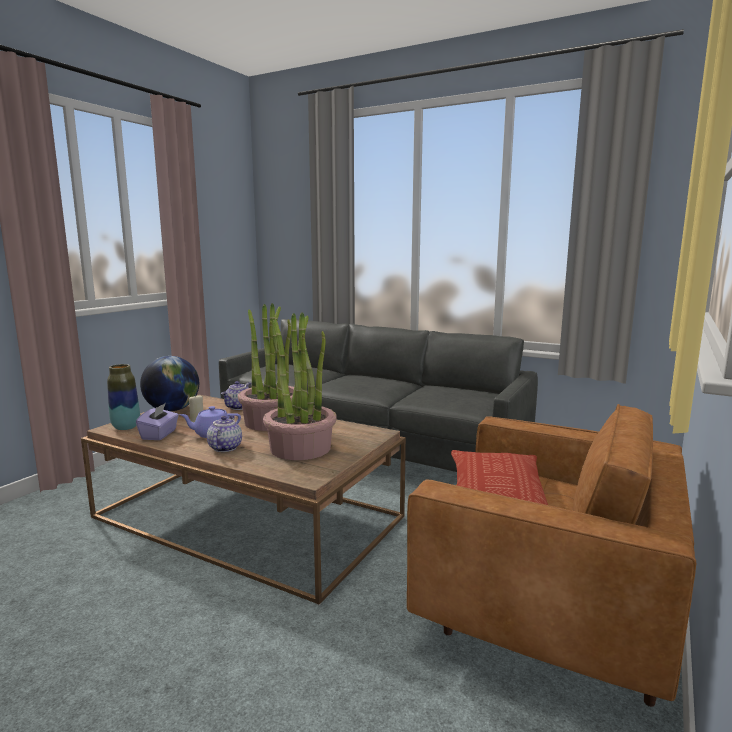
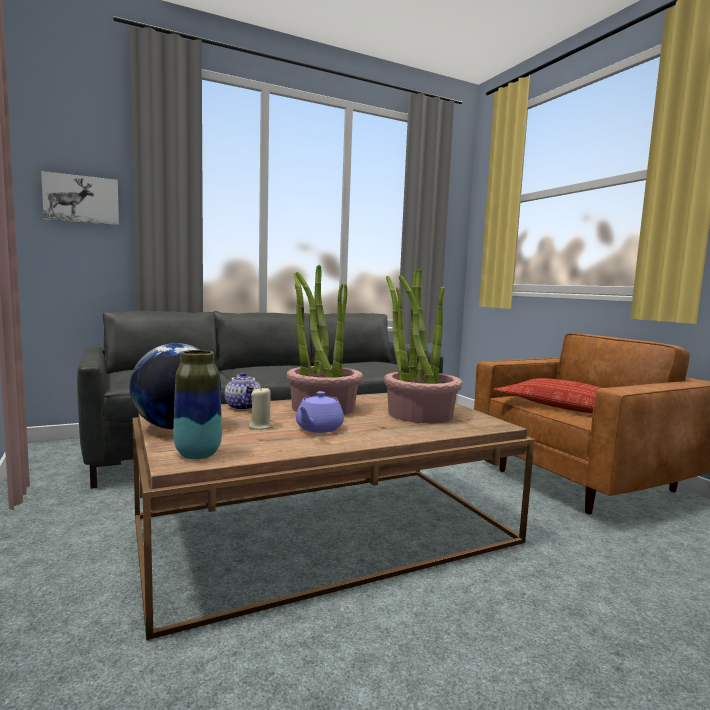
camera: 55 degrees left, 5 degrees down
purple tissue box [136,403,179,440] -> none
teapot [207,416,242,452] -> none
none -> picture [41,171,119,226]

